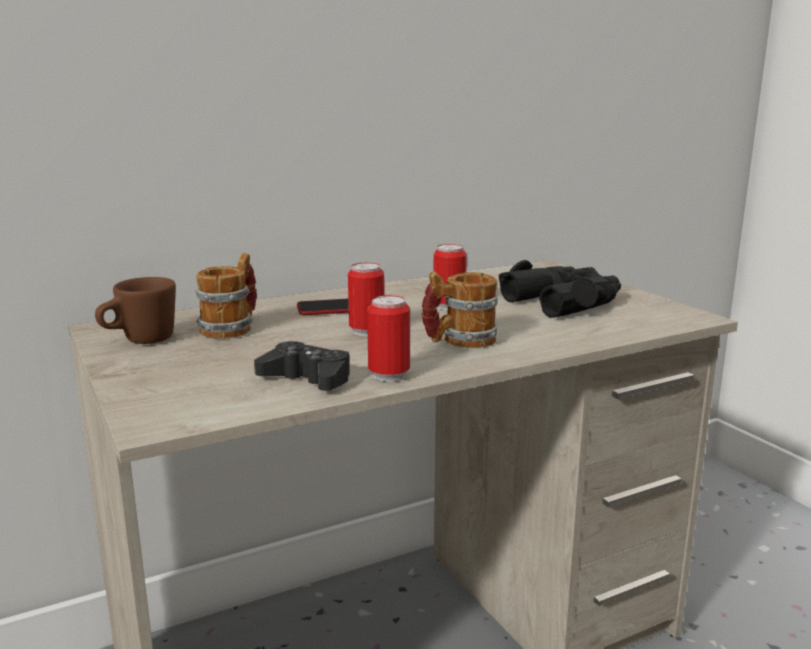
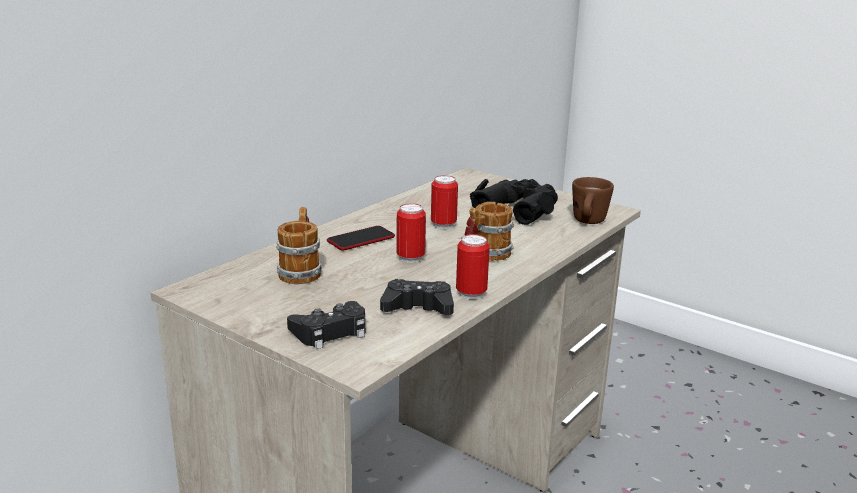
camera: 25 degrees left, 5 degrees up
brown mug [95,277,176,344] -> brown mug moved to [572,177,614,224]
none -> black game controller [287,301,365,349]

